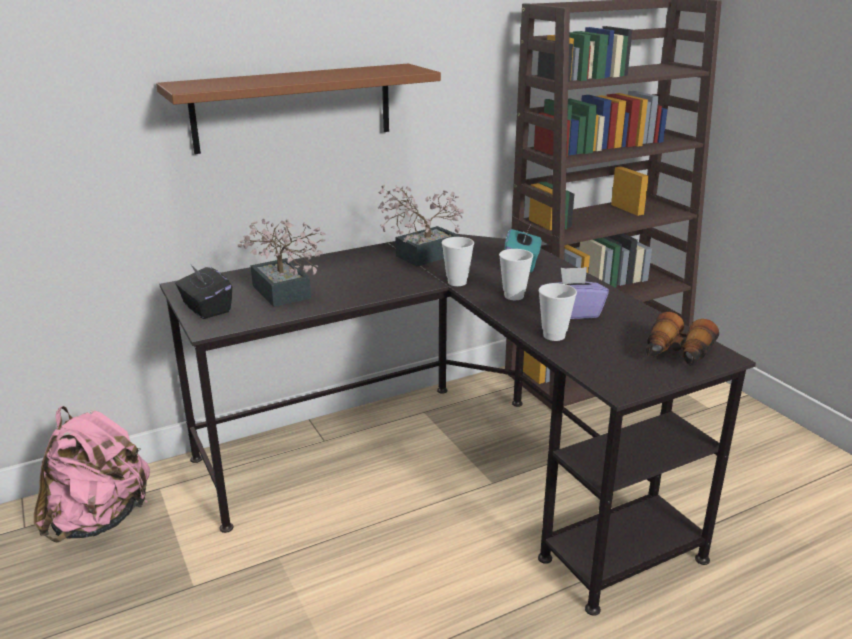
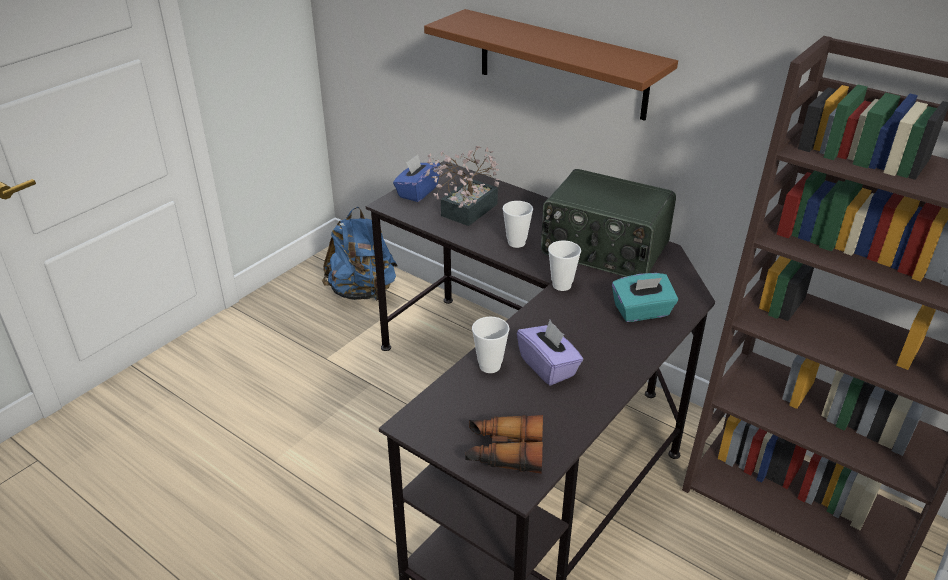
camera: 65 degrees right, 10 degrees up
pink backpack [34,406,150,543] -> blue backpack [322,207,398,301]
black tissue box [175,265,232,319] -> blue tissue box [393,154,440,202]
potted plant [378,184,464,266] -> radio [541,169,676,277]
cup [499,249,533,300] -> cup moved to [503,201,533,248]

